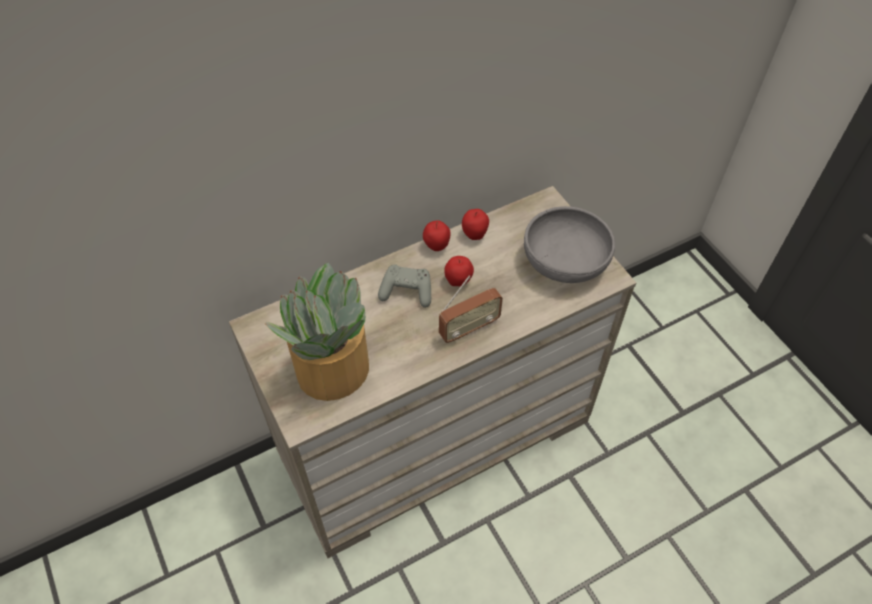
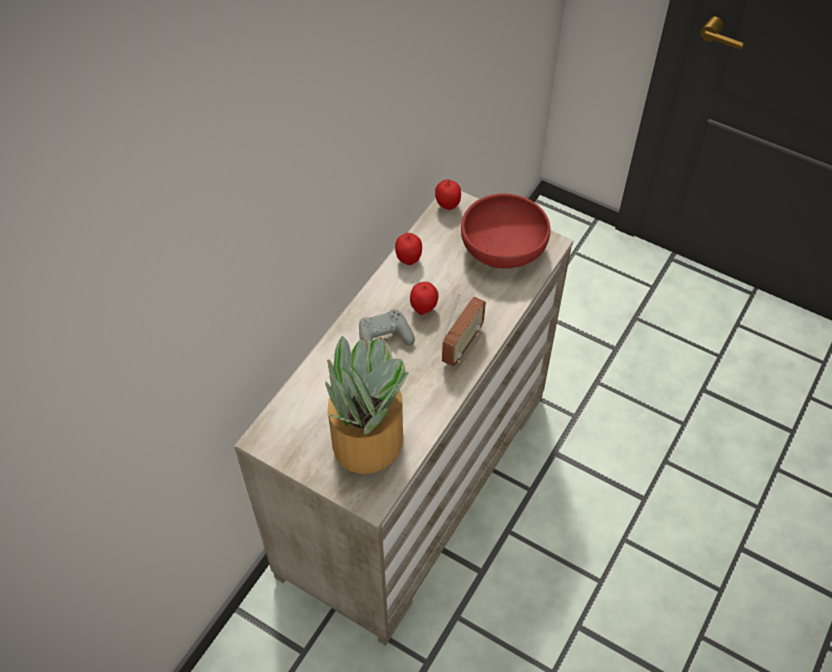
camera: 30 degrees left, 0 degrees up
apple [423,220,451,251] -> apple moved to [435,179,461,210]
grey bowl [524,206,615,283] -> red bowl [461,194,551,269]

